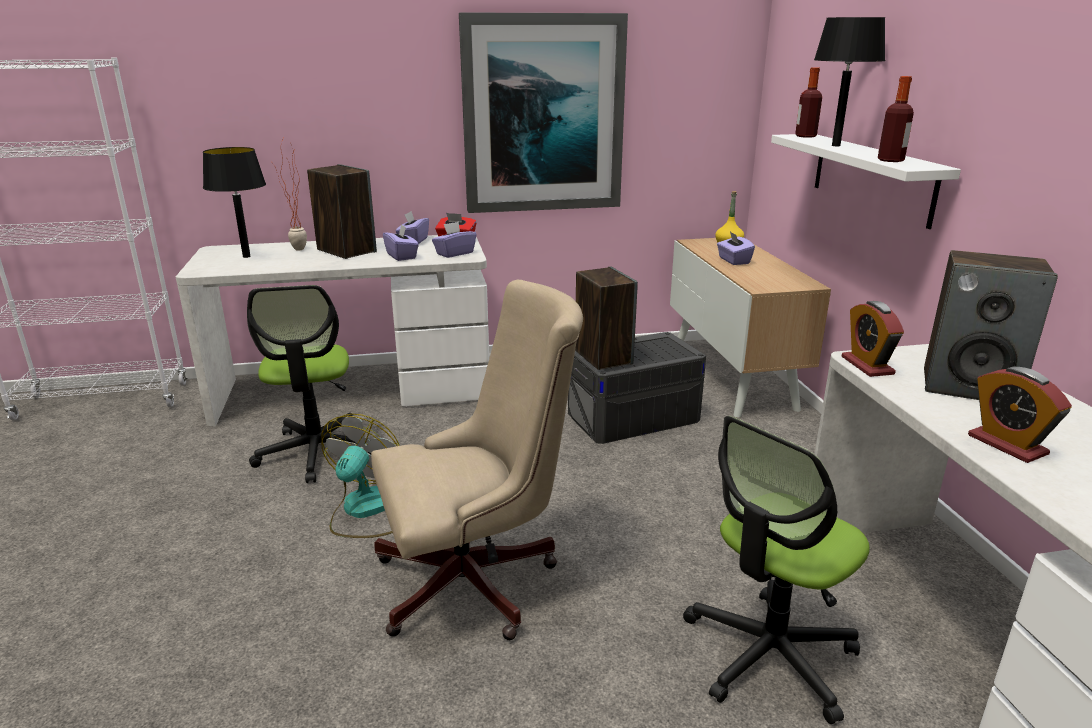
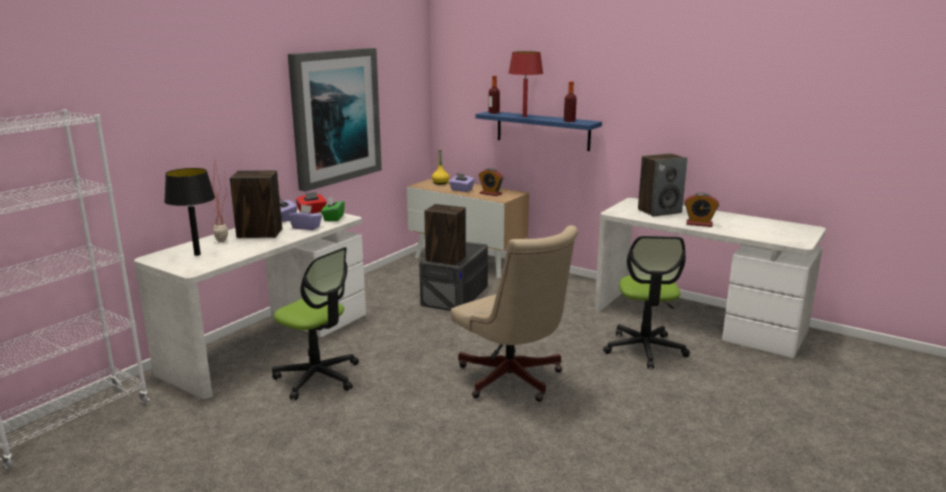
camera: 45 degrees left, 5 degrees down
fan [321,414,399,538] -> none
beige office chair [371,280,583,640] -> beige office chair turned 120 degrees clockwise [451,225,578,402]
purple tissue box [432,221,477,258] -> green tissue box [321,196,345,221]
white shelf [771,134,961,229] -> blue shelf [475,111,602,151]
black table lamp [814,17,885,146] -> red table lamp [509,51,543,117]
alarm clock [842,301,904,377] -> alarm clock moved to [479,168,504,196]

